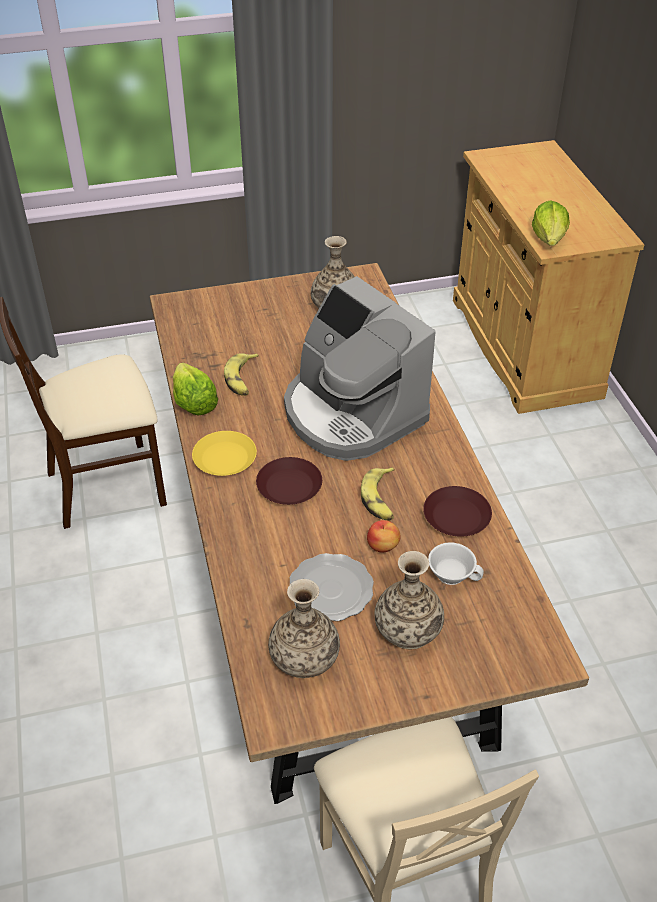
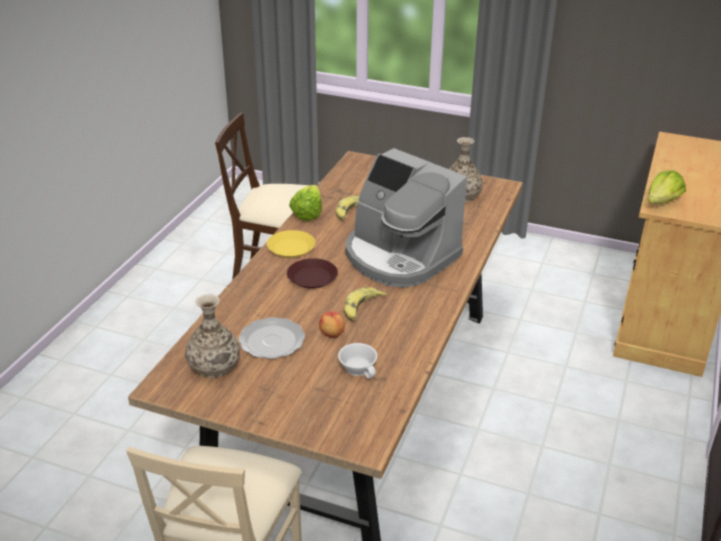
camera: 35 degrees right, 10 degrees down
coffee machine [284,276,436,461] -> coffee machine turned 45 degrees counterclockwise [346,148,467,288]
vase [374,551,444,649] -> none
brown plate [423,486,492,536] -> none

